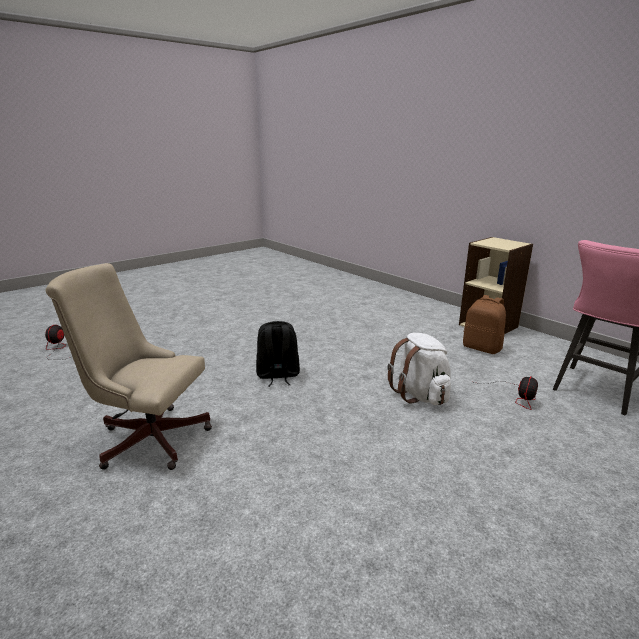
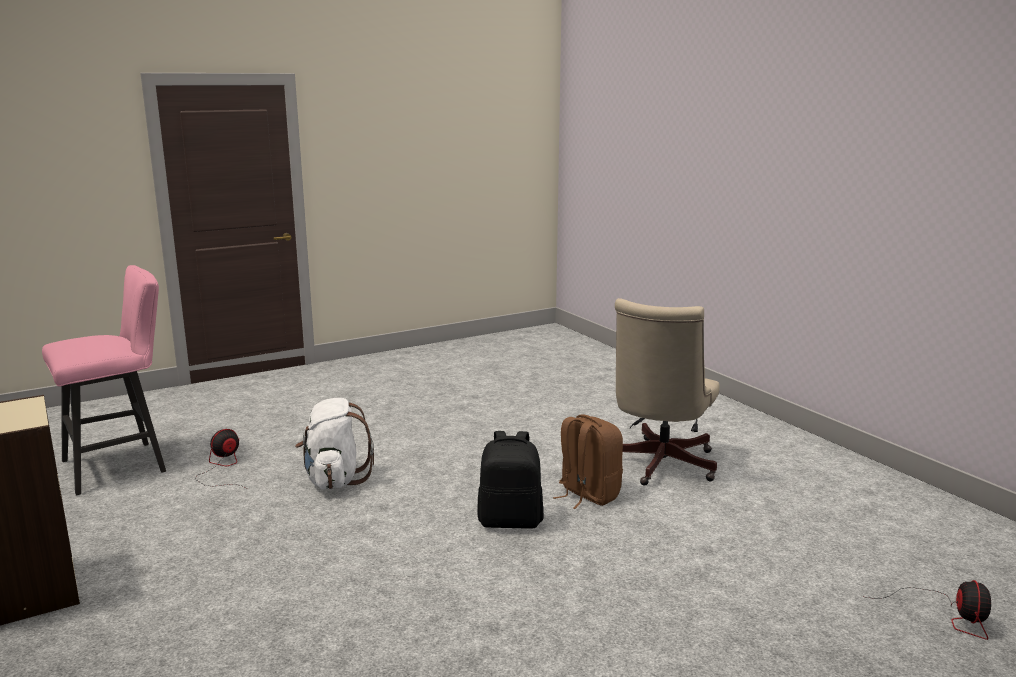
camera: 170 degrees left, 5 degrees down
beige office chair [45,263,212,470] -> beige office chair turned 90 degrees clockwise [615,298,720,486]
brown backpack [463,295,506,354] -> brown backpack moved to [553,414,623,509]

